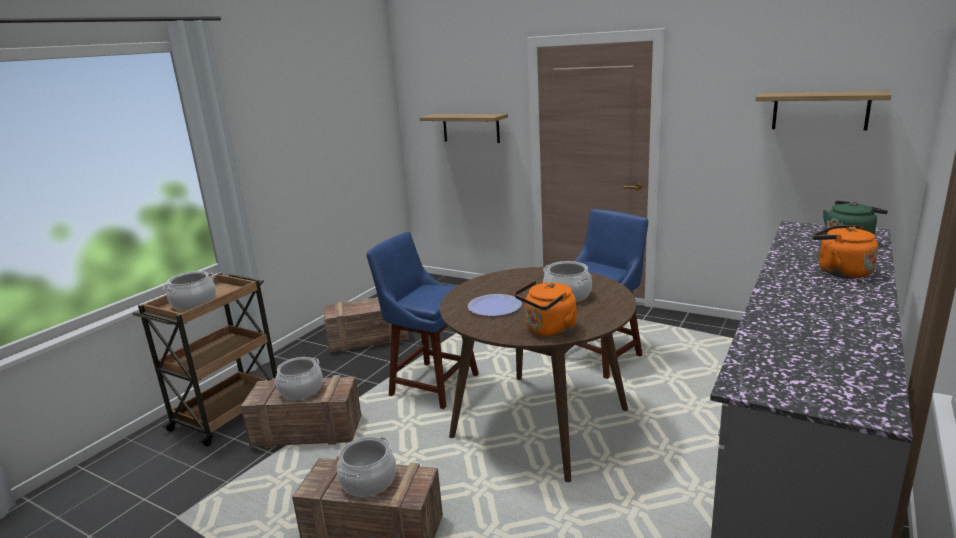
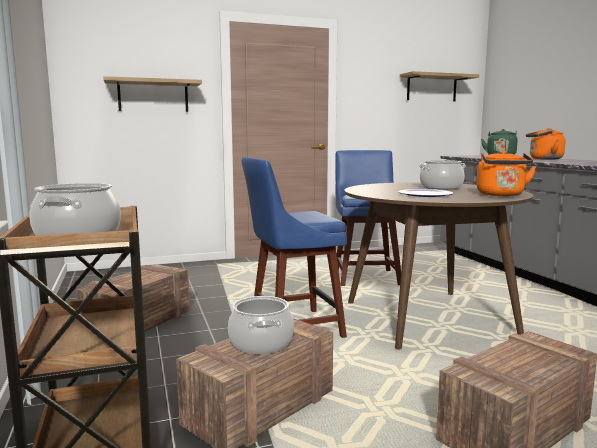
camera: 50 degrees left, 10 degrees down
cooking pot [337,437,396,497] -> none

